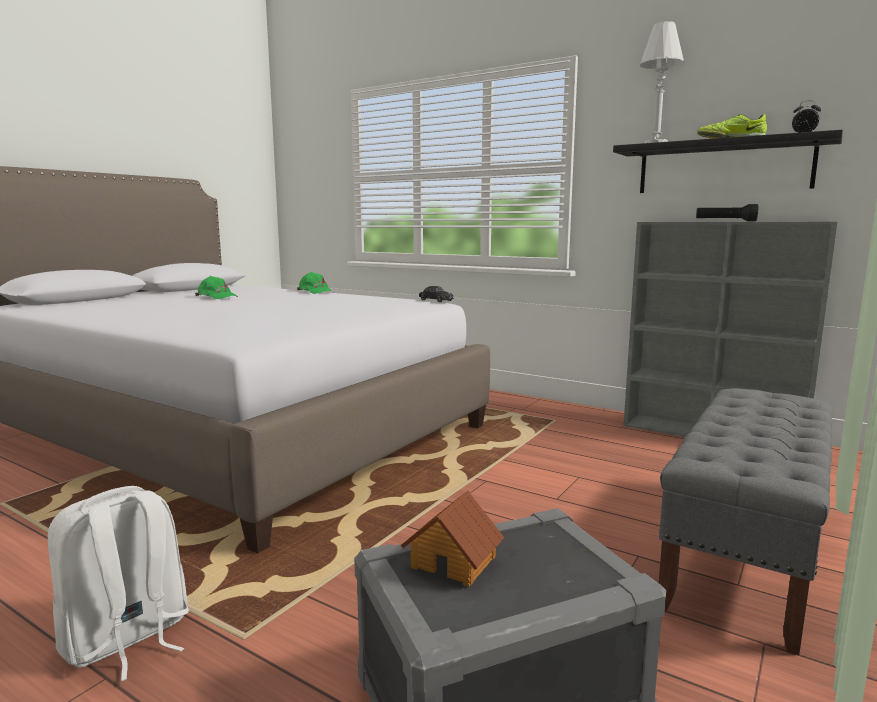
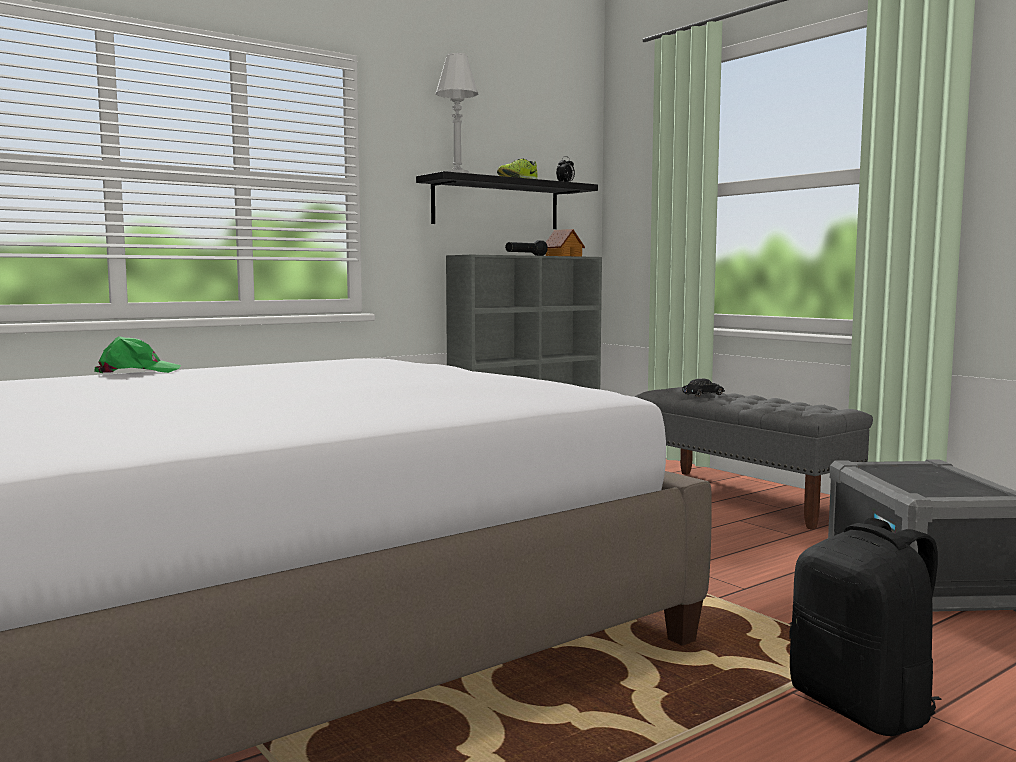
camera: 70 degrees left, 5 degrees down
white backpack [48,486,189,681] -> black backpack [790,518,941,736]
green cap [195,276,238,299] -> none
toy house [401,490,504,586] -> toy house moved to [545,229,585,257]
black toy car [419,286,454,302] -> black toy car moved to [682,378,725,397]

